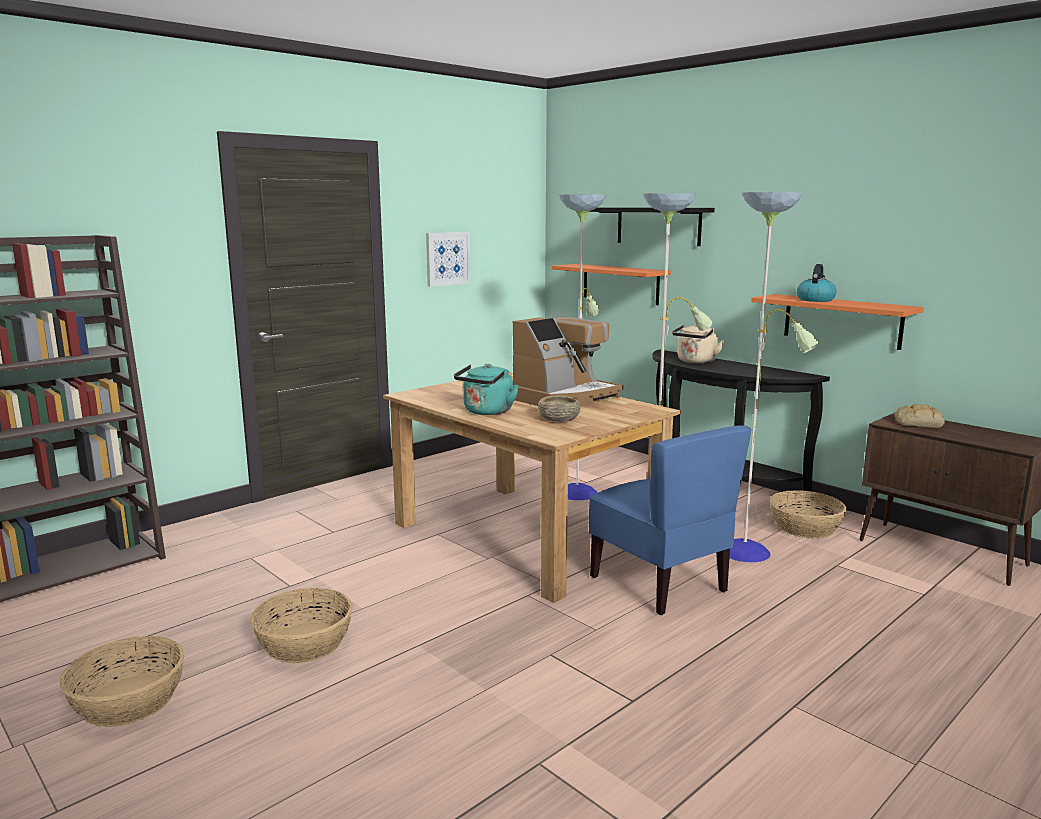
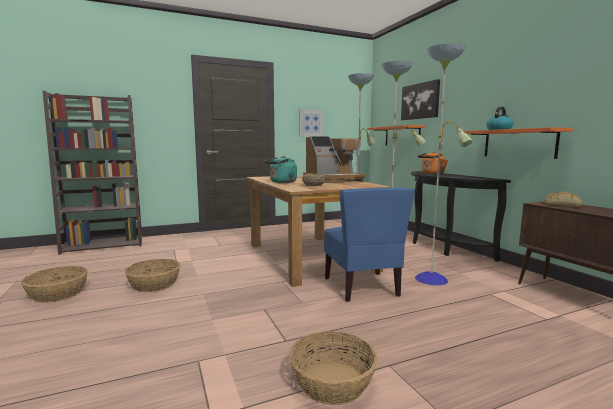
camera: 20 degrees right, 5 degrees down
black shelf [589,207,715,246] -> picture [401,79,440,120]
beige kettle [672,324,724,364] -> orange kettle [418,151,448,174]
basket [770,490,847,538] -> basket moved to [289,331,377,405]

